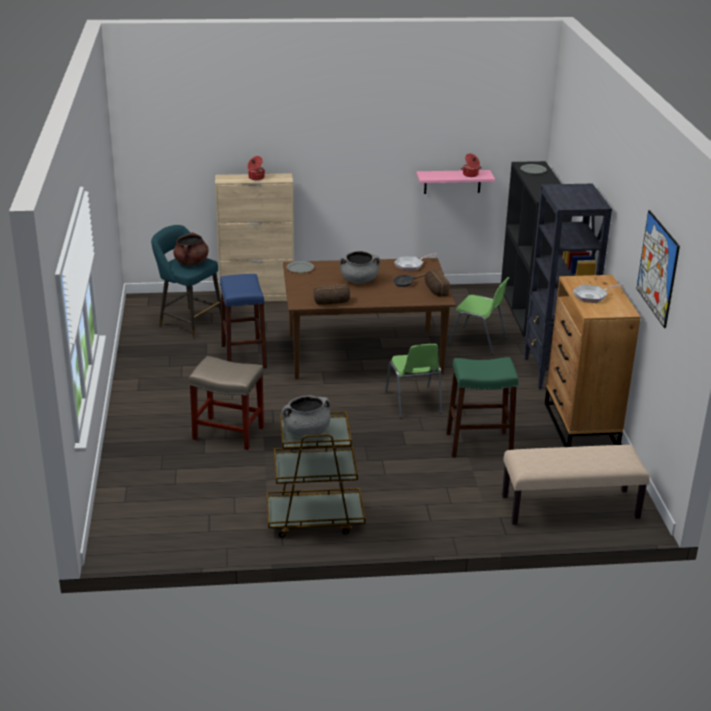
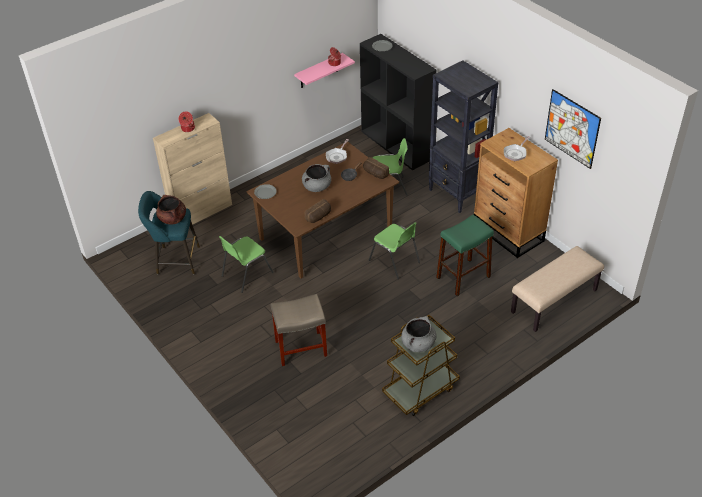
camera: 30 degrees left, 15 degrees up
blue stool [220,274,267,368] -> green chair [219,236,274,293]

